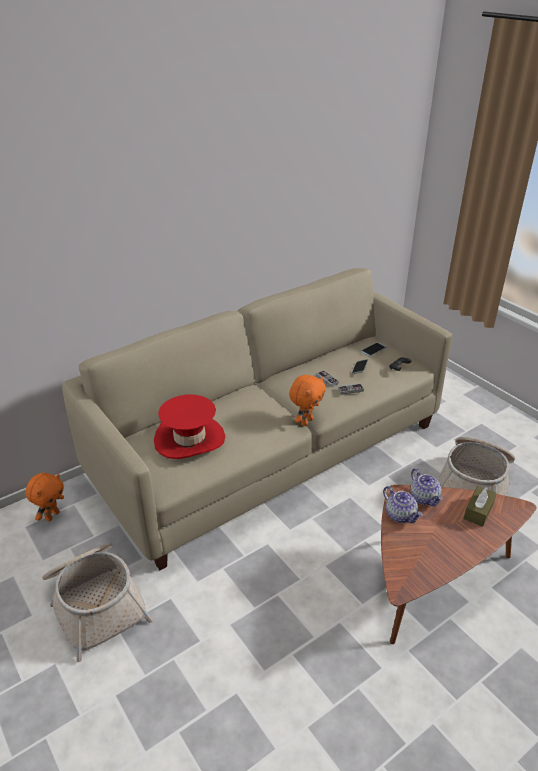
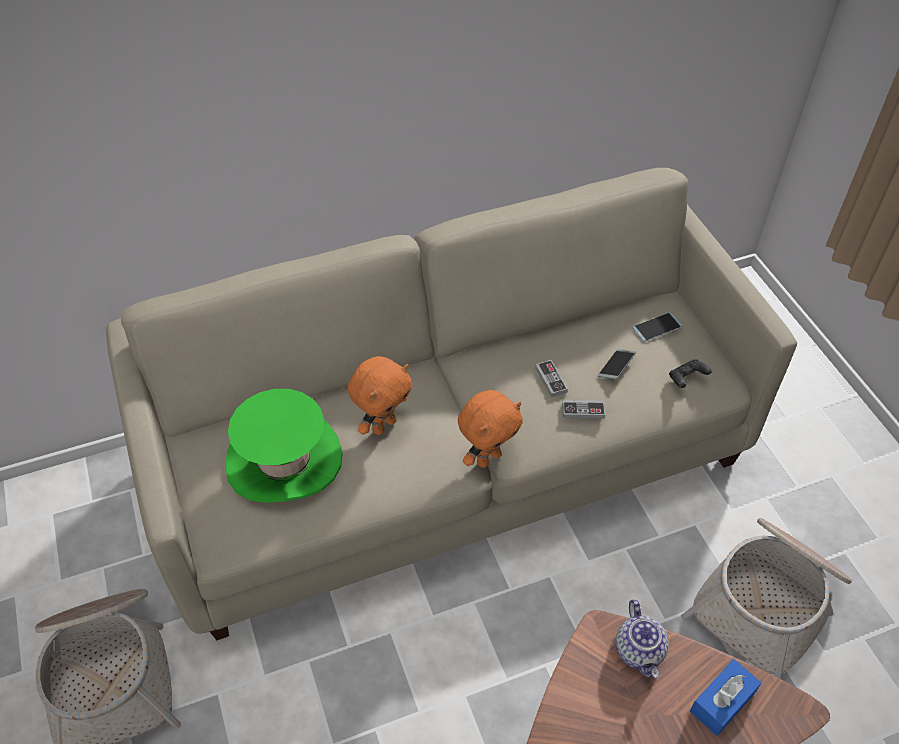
camera: 15 degrees right, 15 degrees up
orange plush toy [25,473,64,521] -> orange plush toy moved to [348,356,412,435]
red hat [154,394,225,459] -> green hat [225,389,343,503]
teapot [383,486,423,523] -> none
brown tissue box [463,486,497,527] -> blue tissue box [690,659,761,736]

